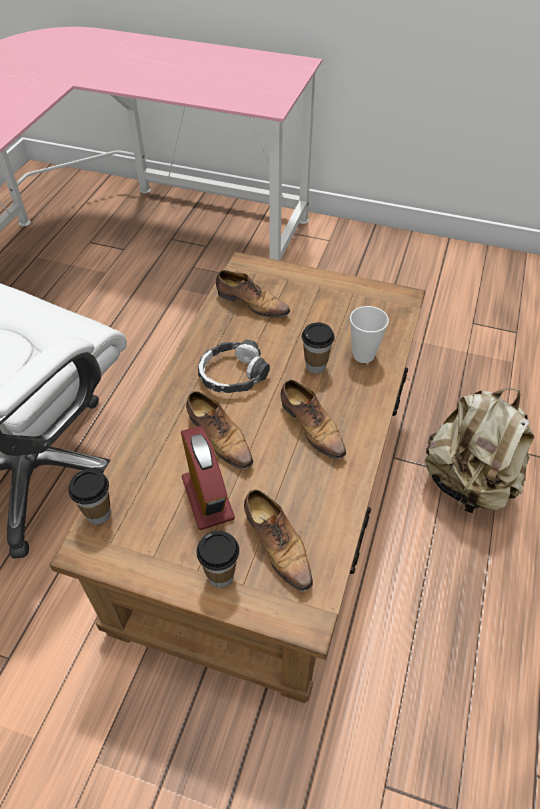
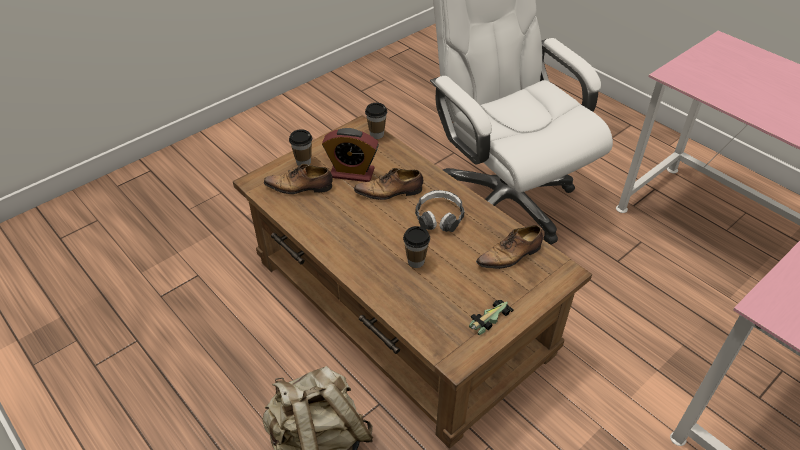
camera: 120 degrees right, 5 degrees down
shoe [281,380,346,459] -> none
cup [350,306,389,363] -> none
none -> toy car [469,300,514,335]

